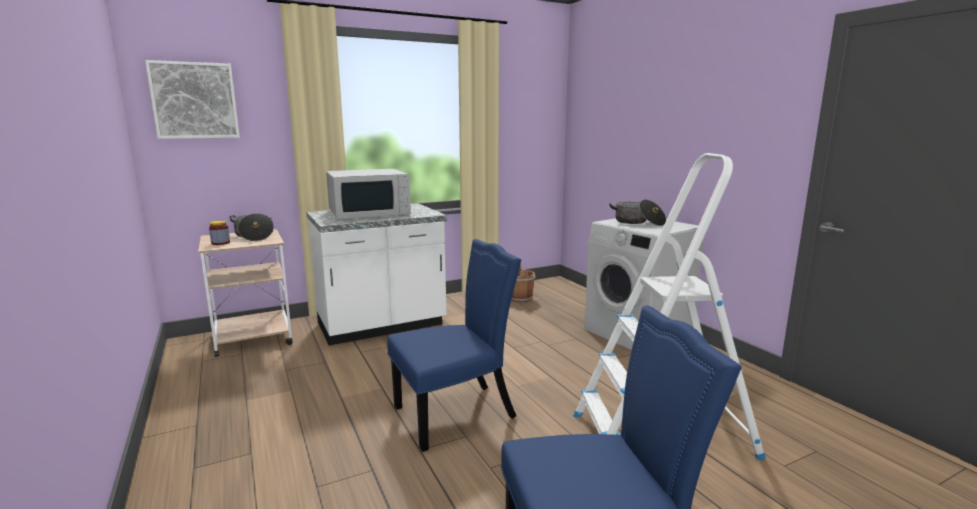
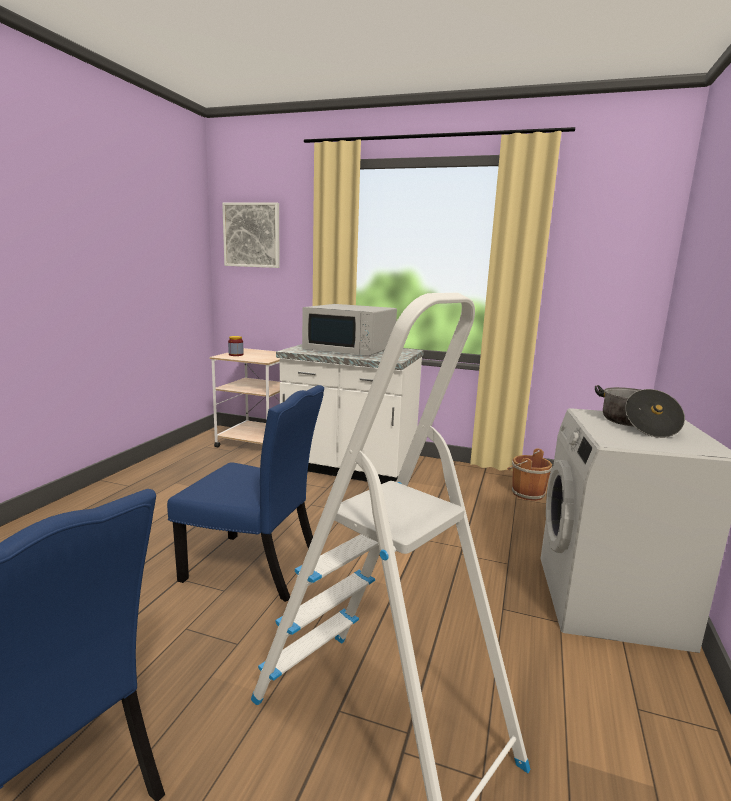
camera: 45 degrees right, 0 degrees up
cooking pot [229,213,274,241] -> none

